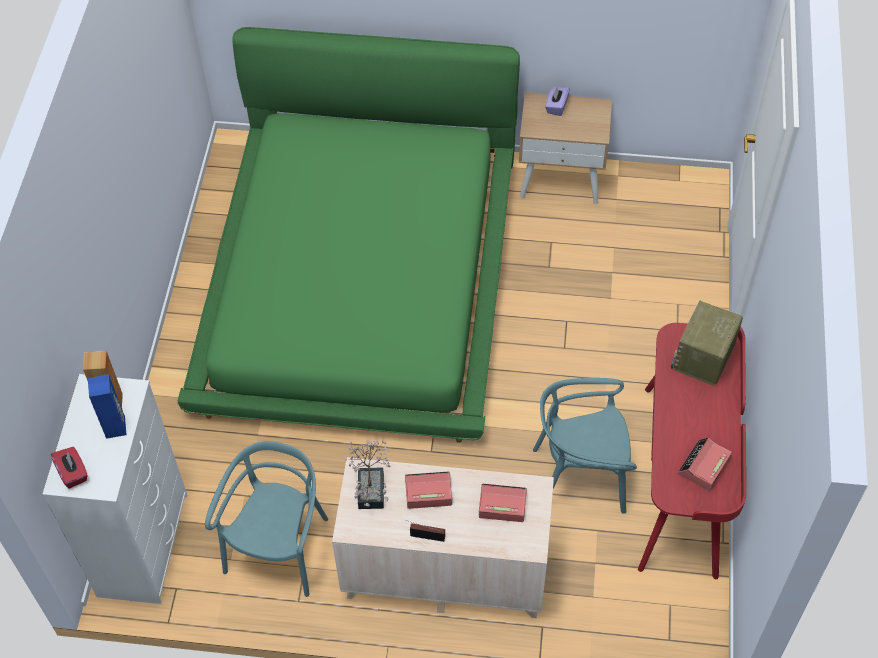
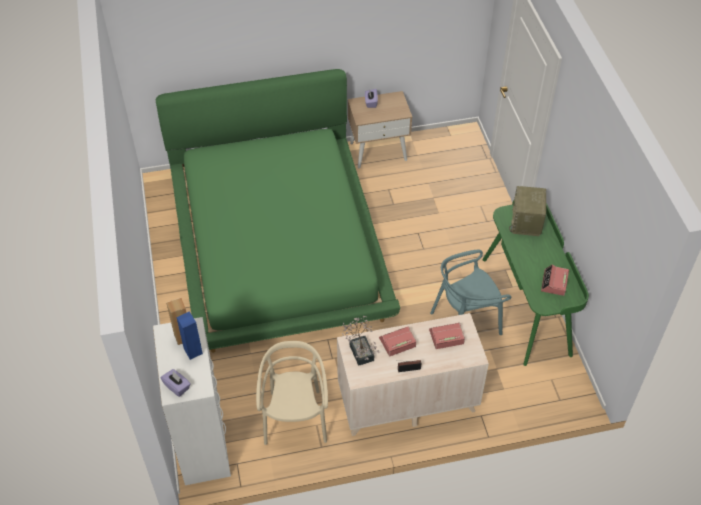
camera: 20 degrees left, 5 degrees down
red tissue box [51,447,88,489] -> purple tissue box [161,369,191,397]
turquoise chair [205,441,328,597] -> beige chair [256,341,328,445]
red desk [638,323,746,580] -> green desk [482,200,589,366]

